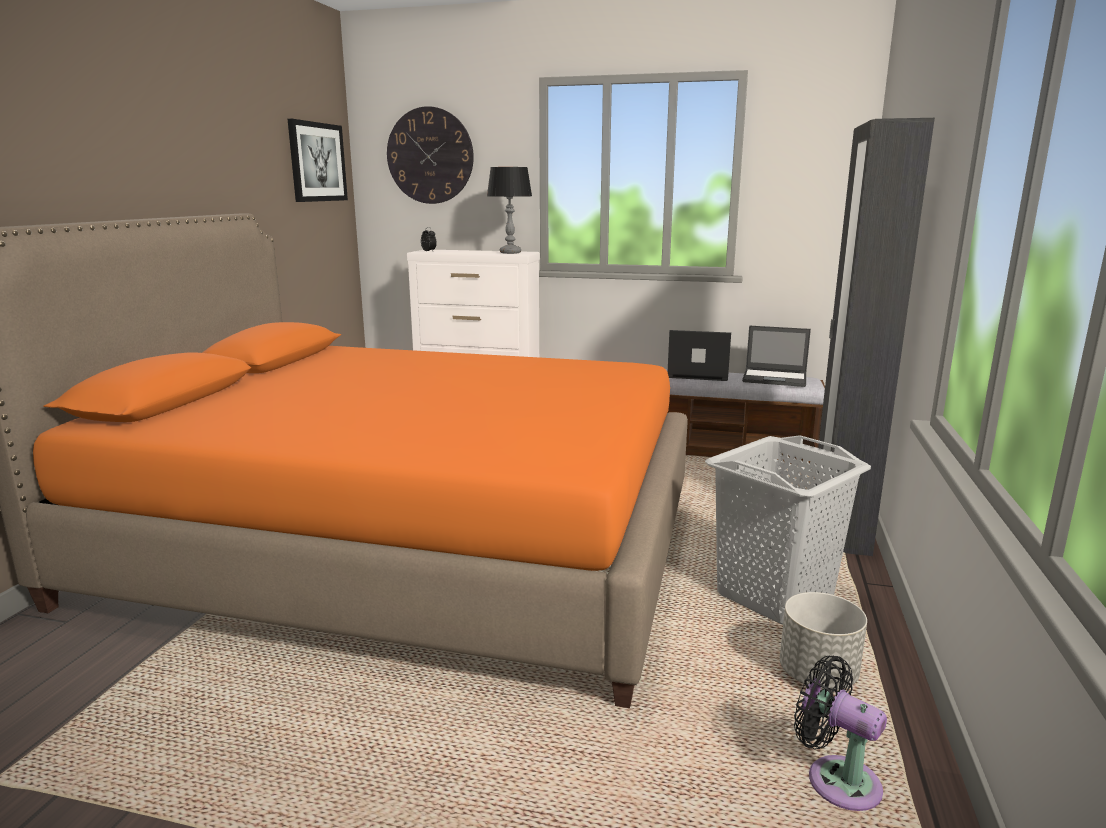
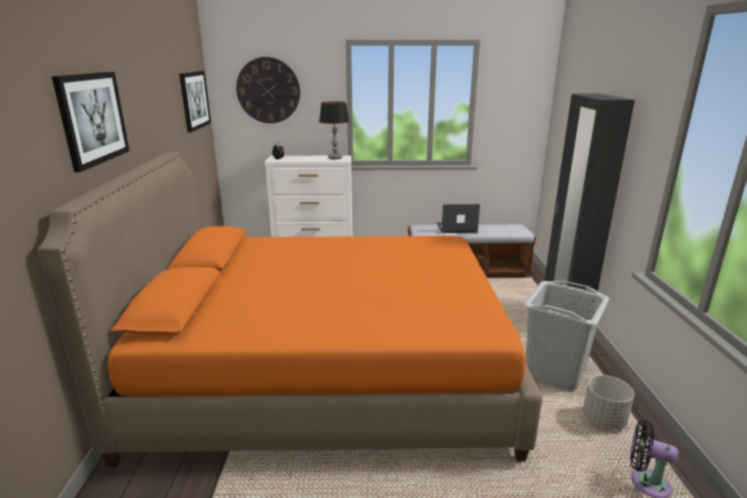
camera: 15 degrees left, 5 degrees up
laptop [742,326,811,387] -> none
none -> picture [52,72,130,172]

